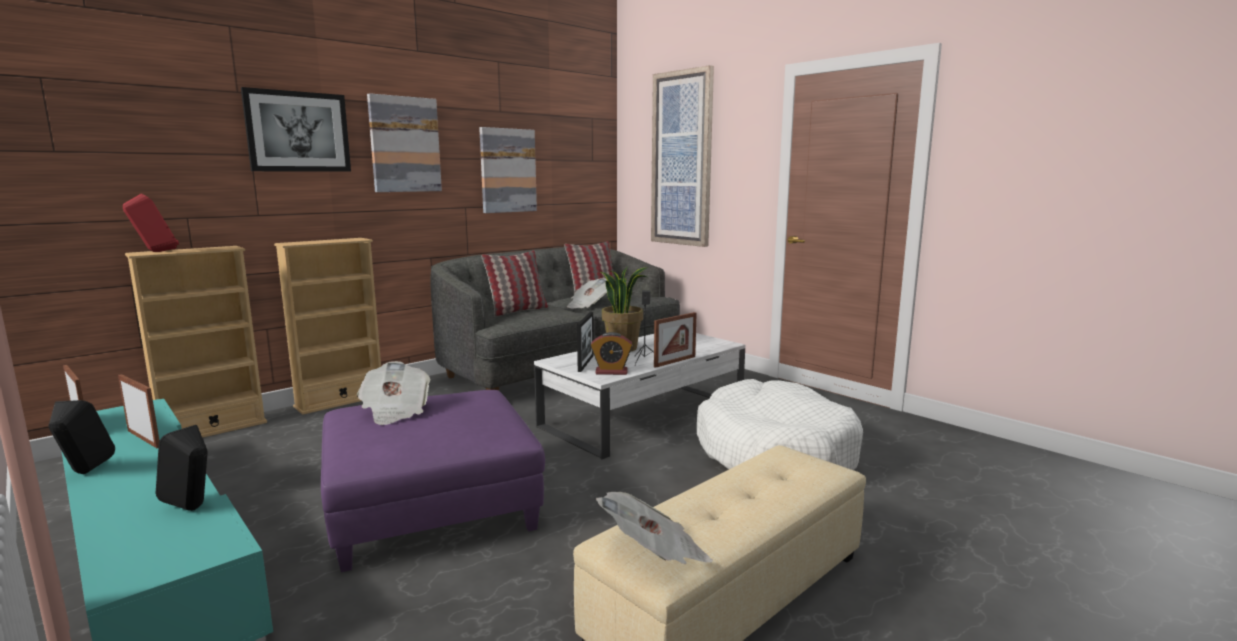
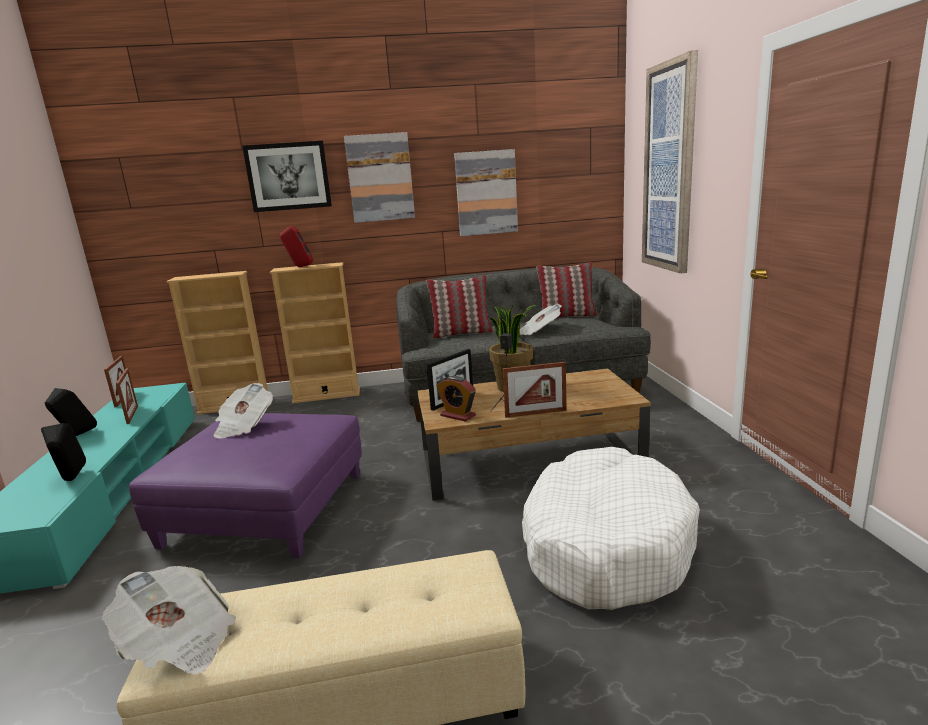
camera: 35 degrees right, 5 degrees up
red speaker [123,194,179,252] -> red speaker moved to [280,226,313,267]
white coffee table [534,333,745,459] -> brown coffee table [417,368,651,501]

